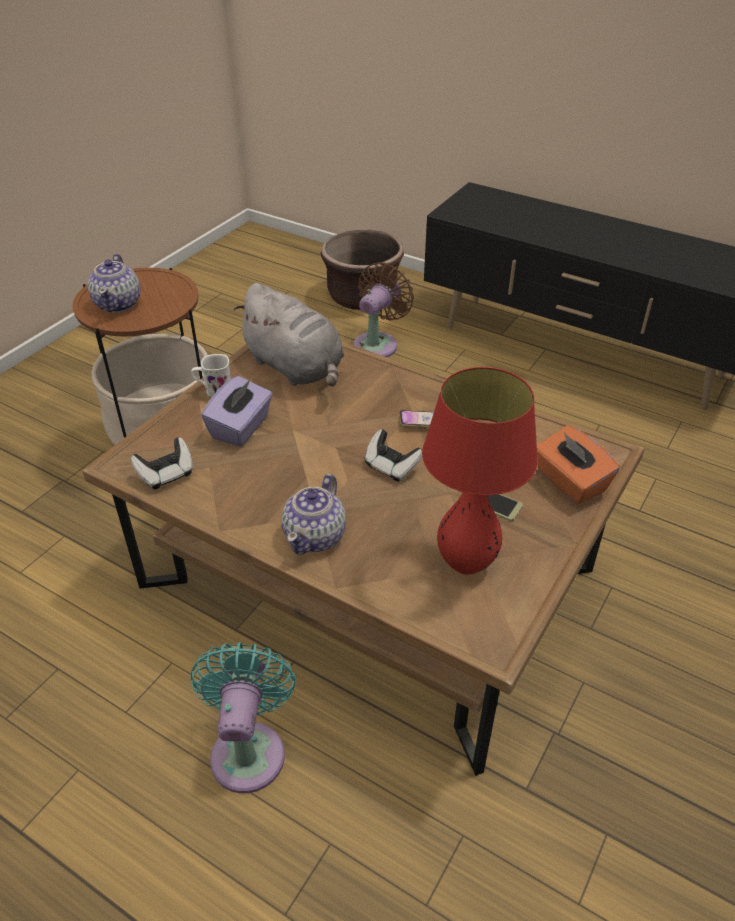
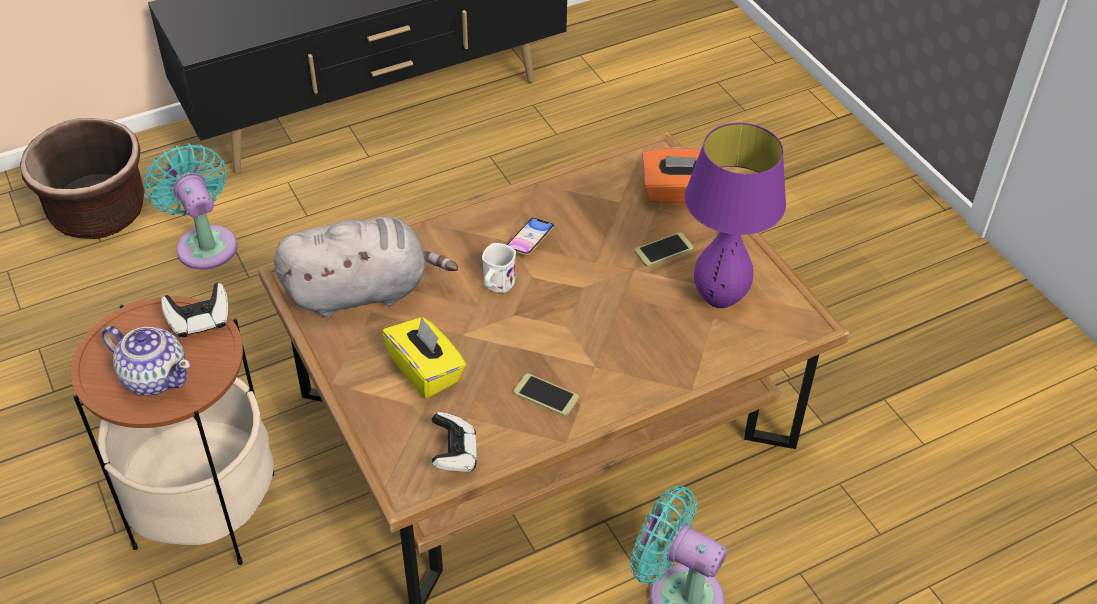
camera: 60 degrees left, 5 degrees up
white mug [191,354,231,397] -> white mug moved to [482,243,516,293]
purple tissue box [201,376,273,447] -> yellow tissue box [382,317,466,398]
teapot [282,474,346,554] -> none
brown fan [353,262,414,357] -> turquoise fan [144,144,237,270]
game controller [365,429,422,482] -> game controller moved to [161,283,228,337]
red table lamp [422,367,538,575] -> purple table lamp [684,123,786,308]
none -> phone [514,373,579,416]

